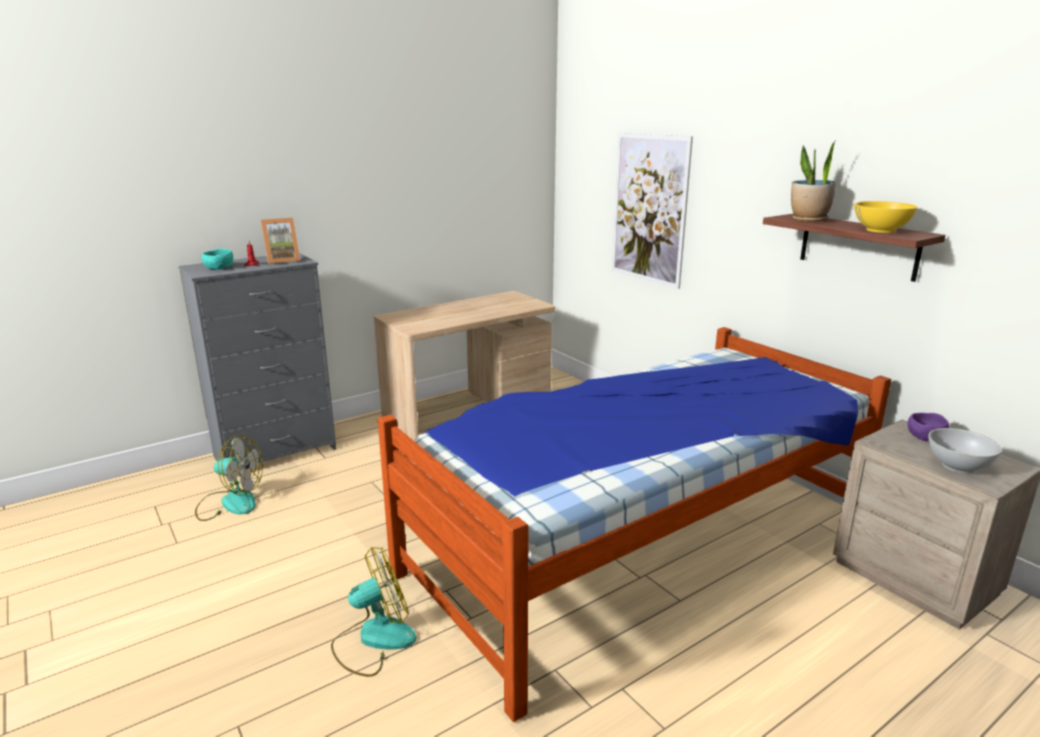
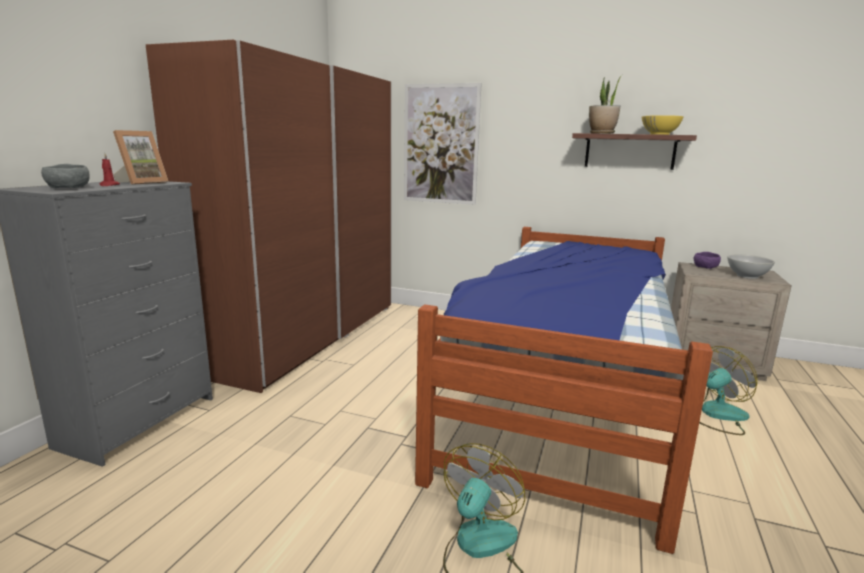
camera: 35 degrees left, 5 degrees down
fan [195,435,263,521] -> fan moved to [699,346,758,435]
turquoise bowl [202,248,233,270] -> grey bowl [41,164,90,188]
beige desk [374,291,555,440] -> brown wardrobe [146,40,392,393]

